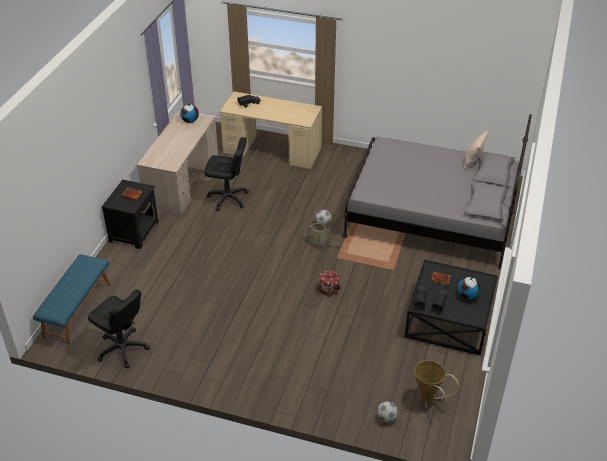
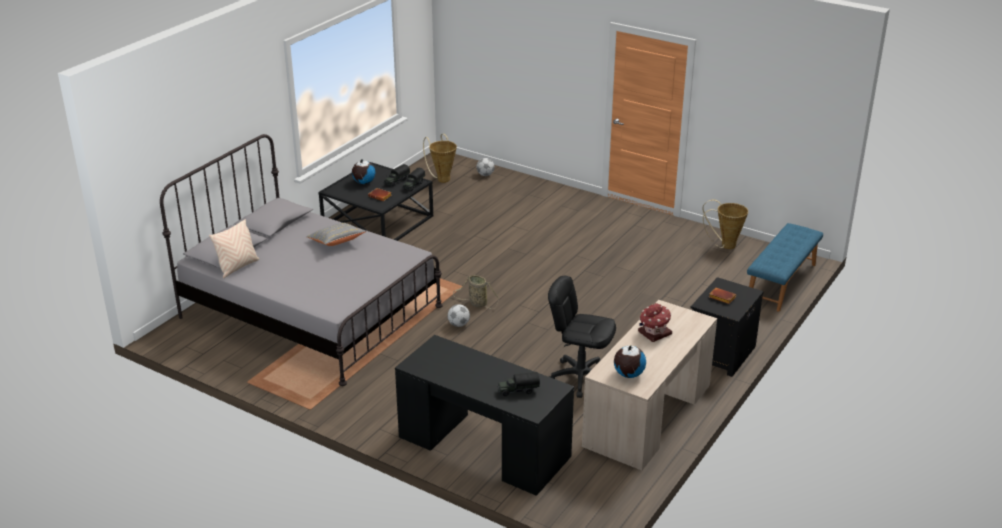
camera: 165 degrees left, 10 degrees down
black office chair [88,289,150,368] -> basket [702,200,748,249]
beige desk [220,91,322,169] -> black desk [395,335,574,496]
toy house [317,270,340,297] -> toy house moved to [638,303,672,342]
none -> grey pillow [307,223,366,246]

